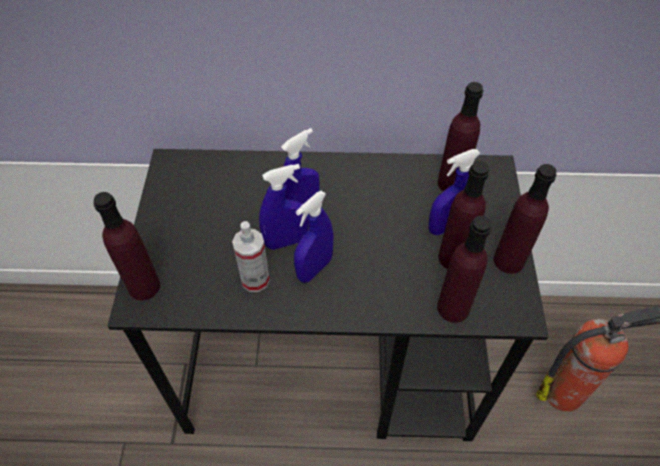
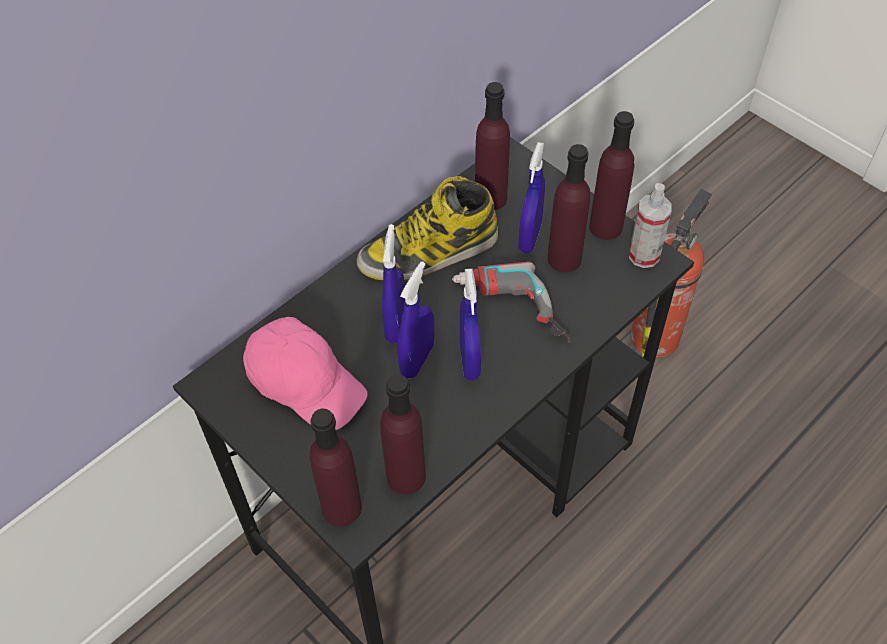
camera: 45 degrees left, 0 degrees up
spray bottle [232,221,270,292] -> spray bottle moved to [629,183,672,268]
purple bottle [437,216,492,323] -> purple bottle moved to [380,374,426,494]
none -> pink cap [243,317,368,430]
none -> boot [357,176,498,280]
none -> power drill [452,261,571,343]

